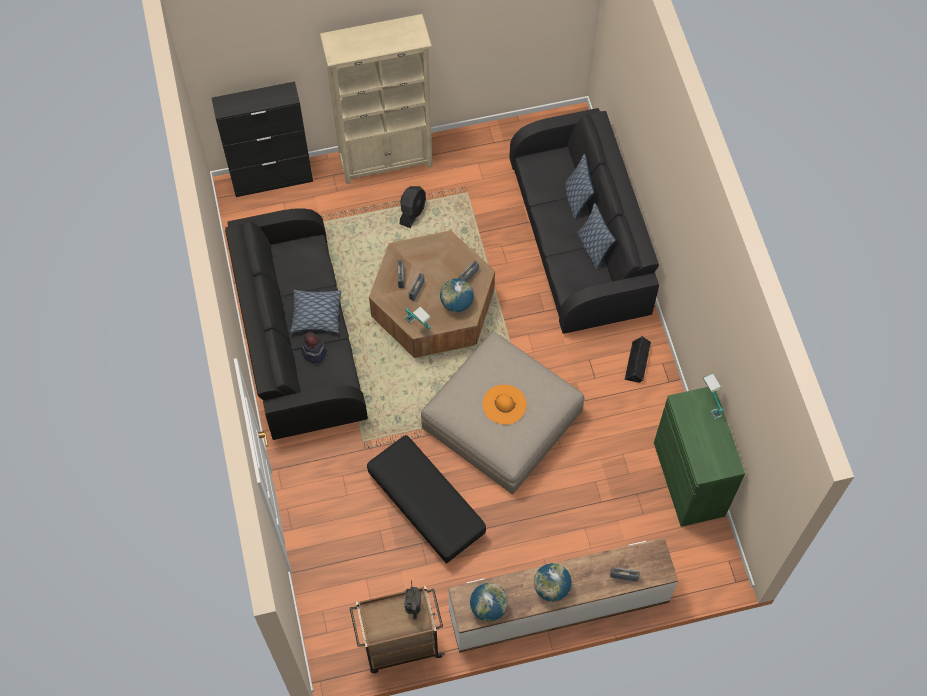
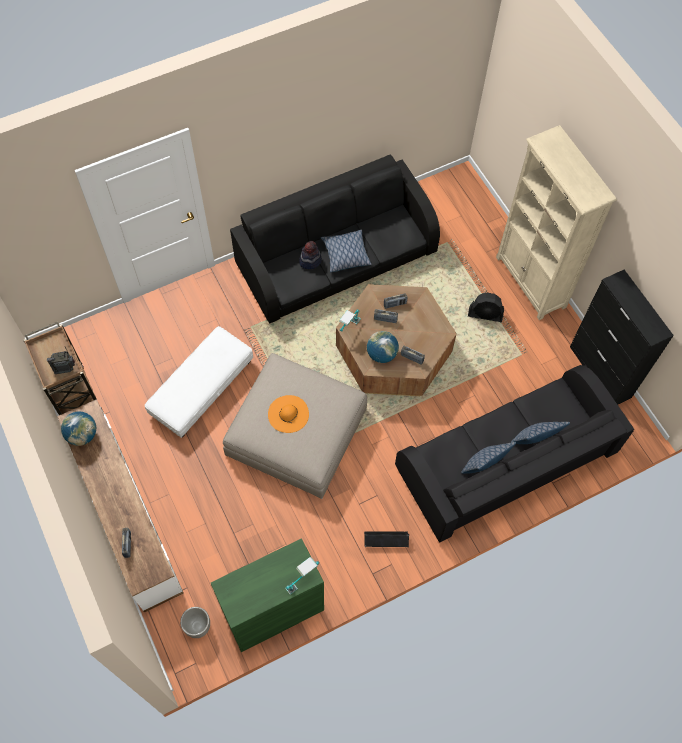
camera: 75 degrees right, 0 degrees up
black cabinet [212,82,313,197] -> black cabinet moved to [570,270,674,405]
black ottoman [367,435,486,564] -> white ottoman [145,326,253,438]
globe [534,563,572,601] -> none
none -> planter [180,607,210,638]

